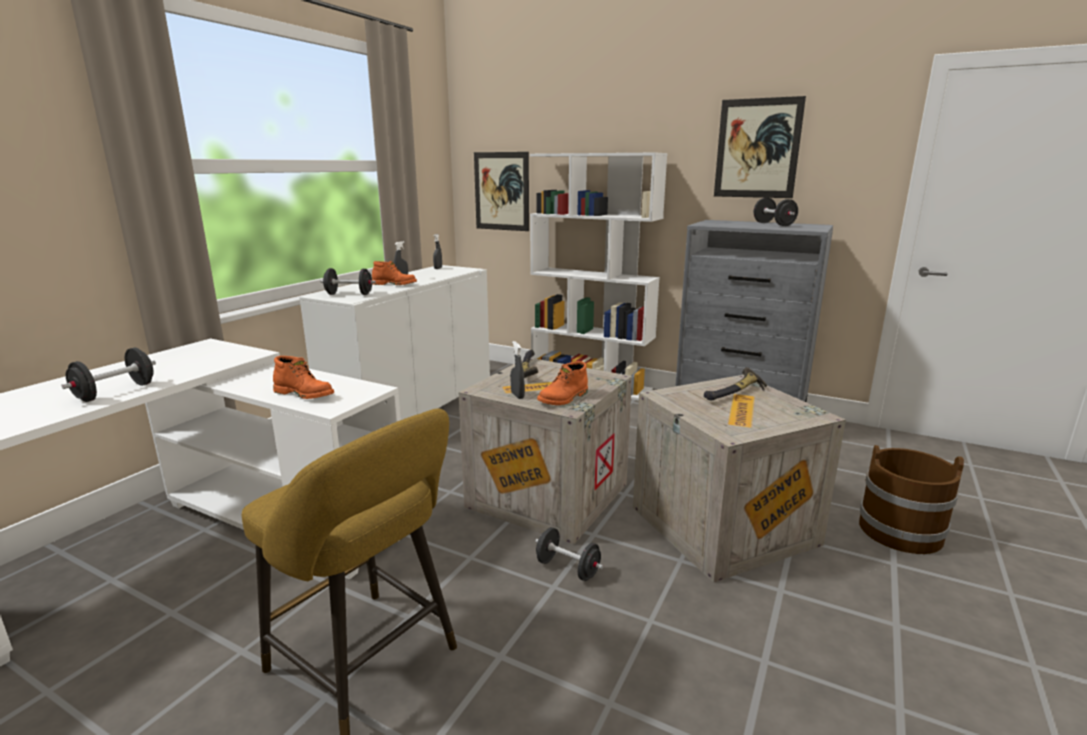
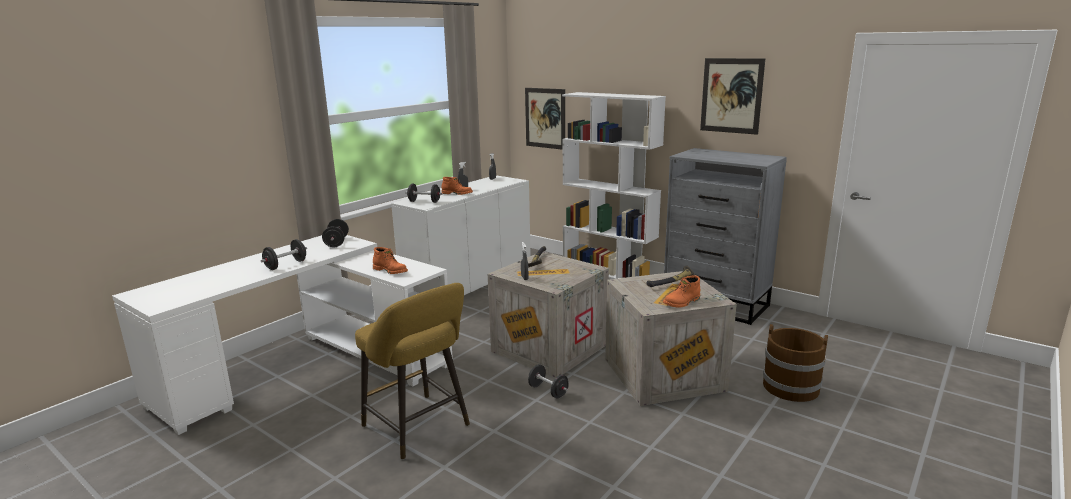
camera: 10 degrees right, 0 degrees up
orange boot [537,361,588,405] -> orange boot moved to [663,275,700,308]
black dumbbell [754,198,798,226] -> black dumbbell moved to [322,219,349,247]

